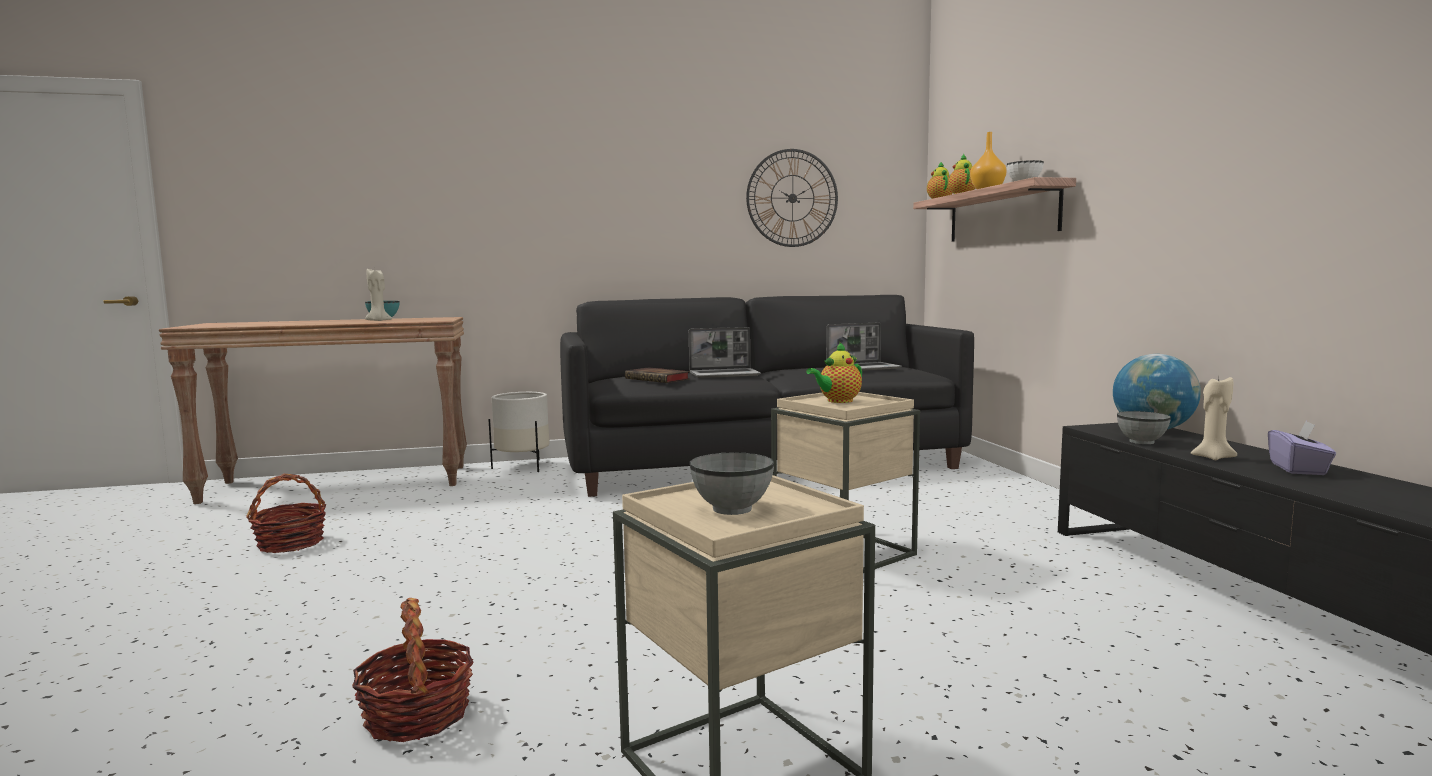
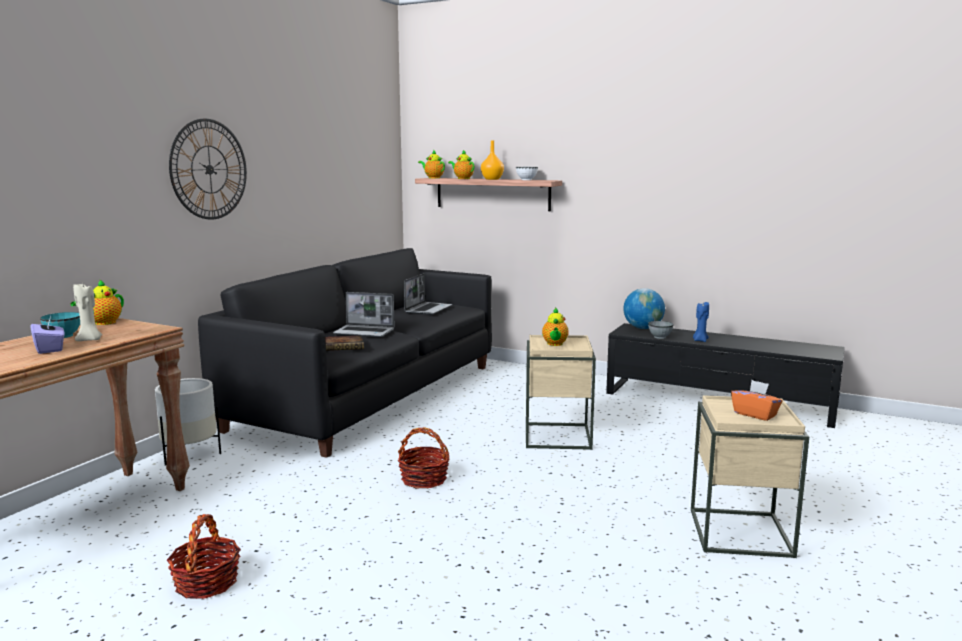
camera: 50 degrees left, 5 degrees up
basket [352,598,474,742] -> basket moved to [398,427,450,489]
laptop [689,327,761,378] -> laptop turned 75 degrees clockwise [333,292,395,337]
grey bowl [690,452,774,515] -> orange tissue box [731,380,782,421]
wall clock [746,149,838,247] -> wall clock moved to [169,119,247,220]
beige candle [1191,377,1237,460] -> blue candle [693,302,709,342]
purple tissue box [1268,421,1336,475] -> purple tissue box moved to [30,316,65,354]
none -> teapot [71,279,124,325]

